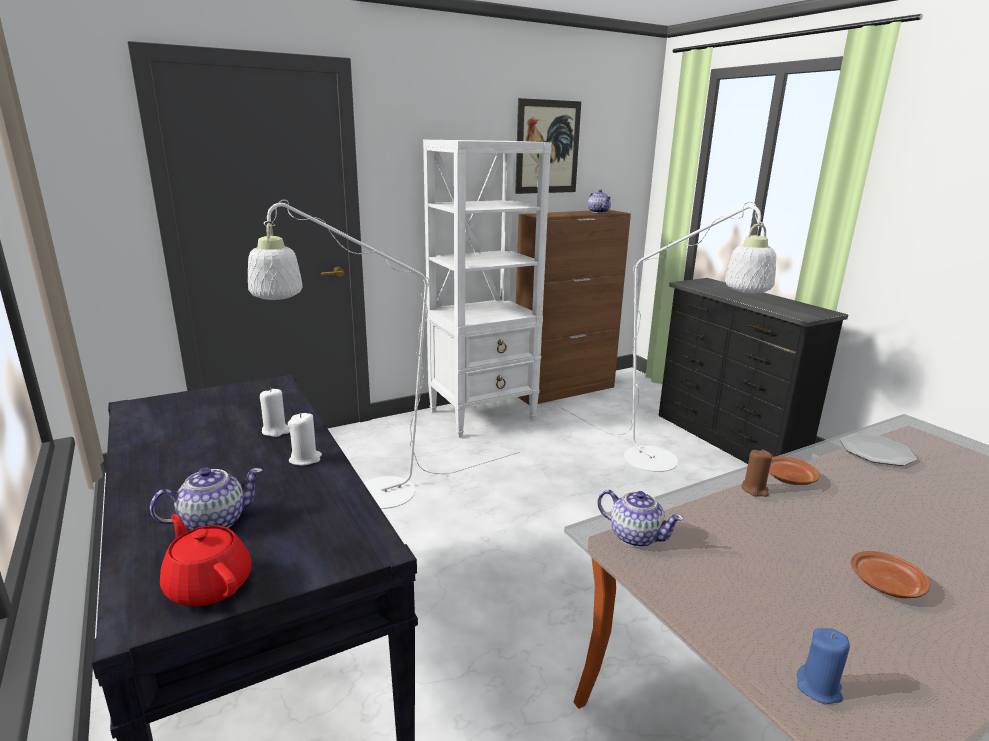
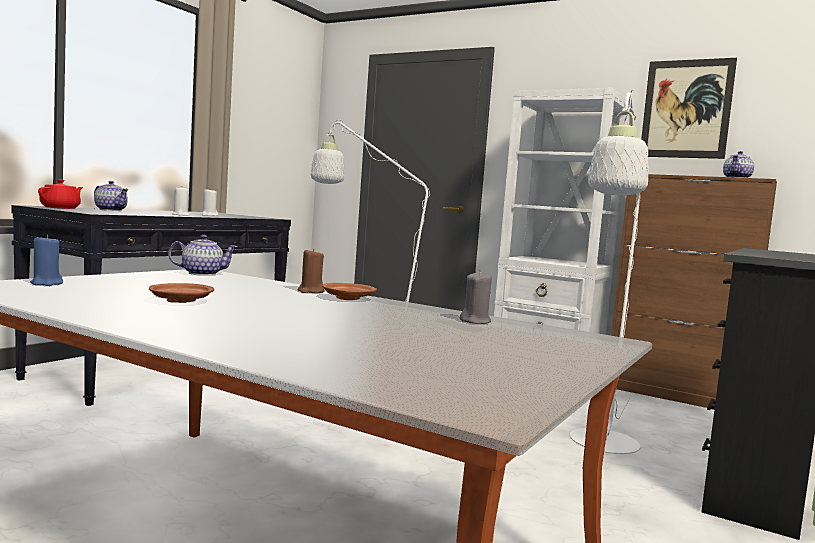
camera: 60 degrees right, 15 degrees down
teapot [597,490,684,547] -> teapot turned 105 degrees counterclockwise [168,235,238,276]
plate [840,433,917,466] -> grey candle [460,270,492,324]

